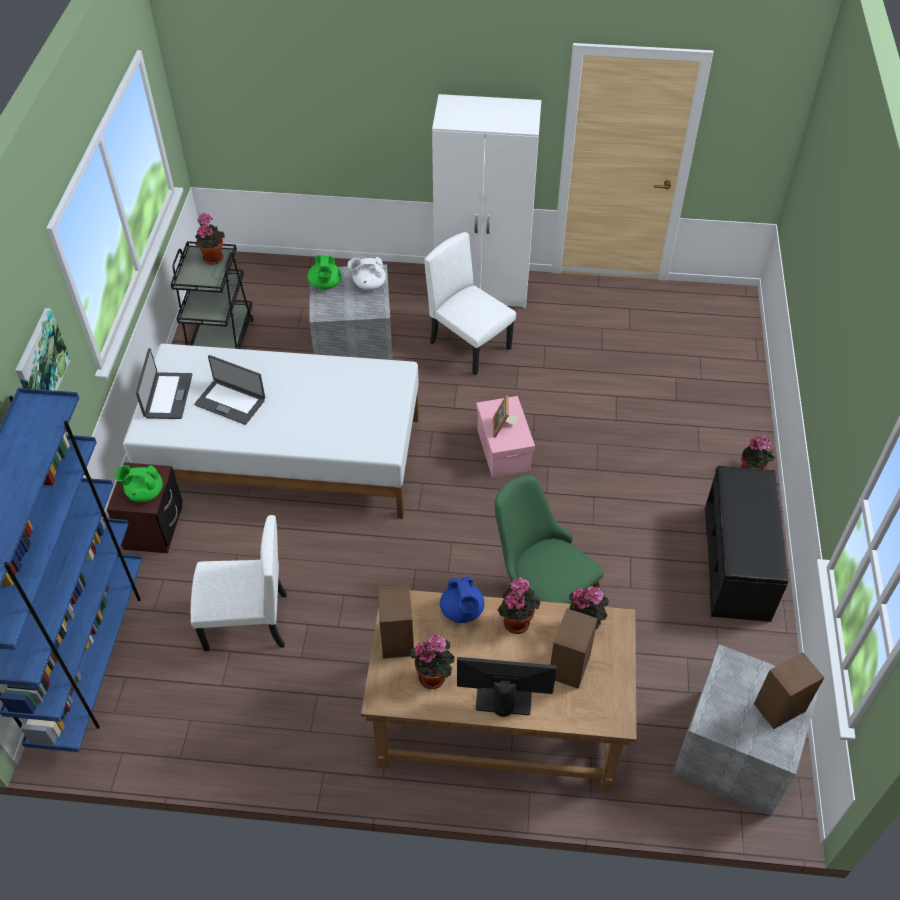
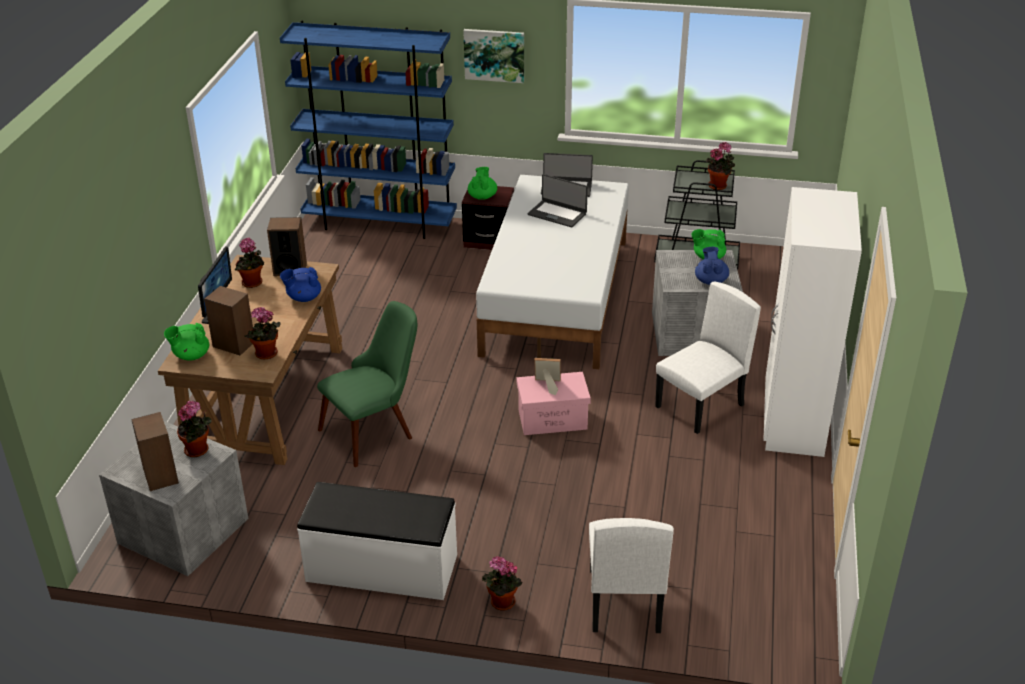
camera: 95 degrees right, 15 degrees down
white chair [191,515,287,651] -> white chair moved to [589,518,674,633]
laptop [194,355,265,425] -> laptop turned 90 degrees counterclockwise [528,174,588,228]
white teapot [348,257,386,290] -> blue teapot [695,247,729,285]
potted plant [498,577,540,634] -> potted plant moved to [177,400,212,457]
black bench [705,466,788,622] -> white bench [297,482,457,600]
none -> green teapot [164,323,209,360]

